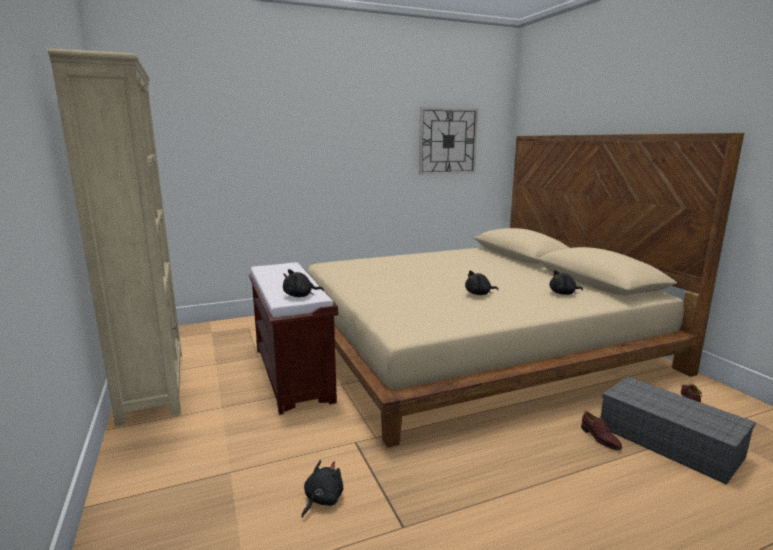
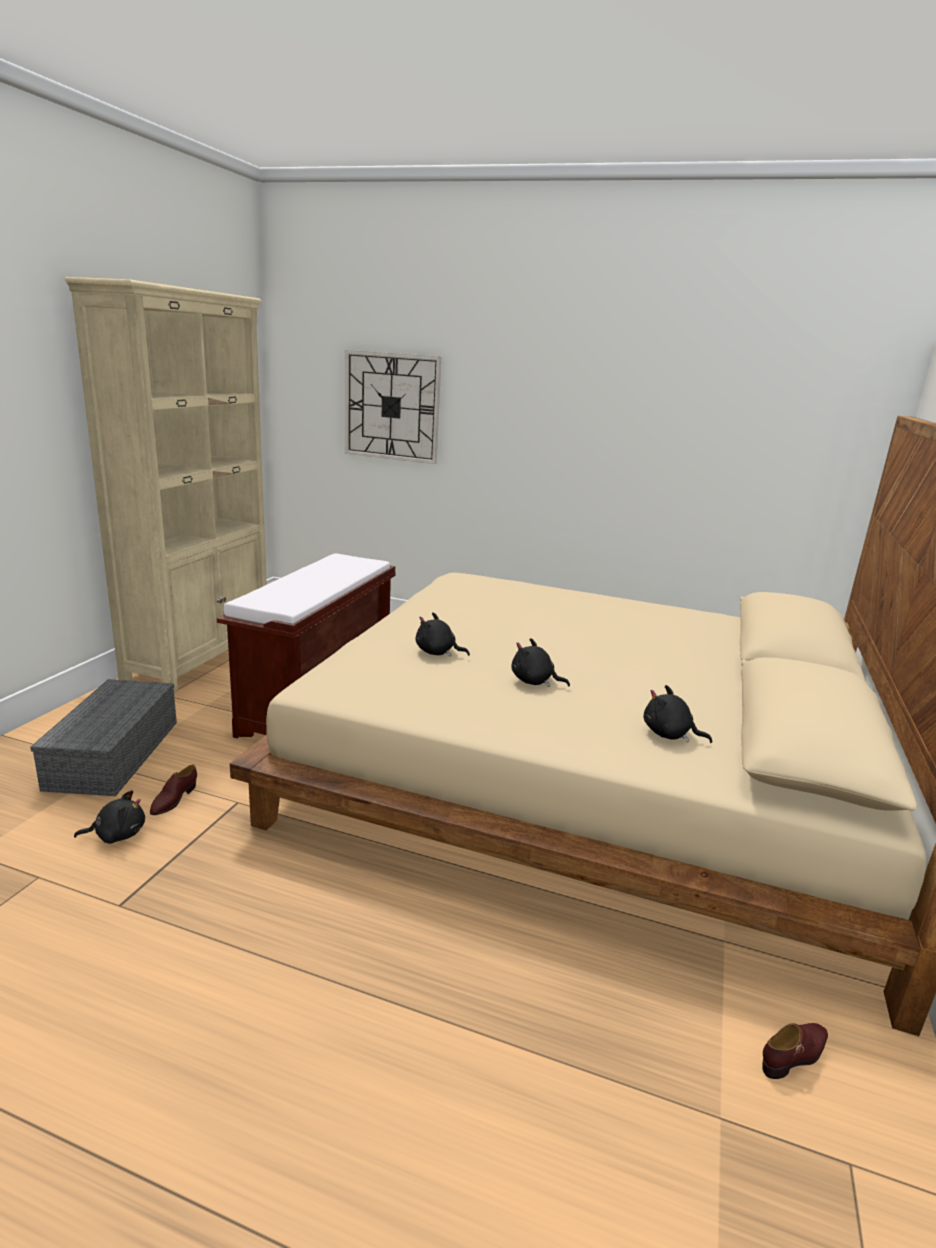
camera: 40 degrees right, 5 degrees up
black plush toy [283,269,324,297] -> black plush toy moved to [416,613,470,657]
wall clock [419,107,478,175] -> wall clock moved to [345,350,441,464]
brown shoe [581,411,622,450] -> brown shoe moved to [149,765,197,815]
grey storage box [601,377,756,485] -> grey storage box moved to [30,679,177,796]

